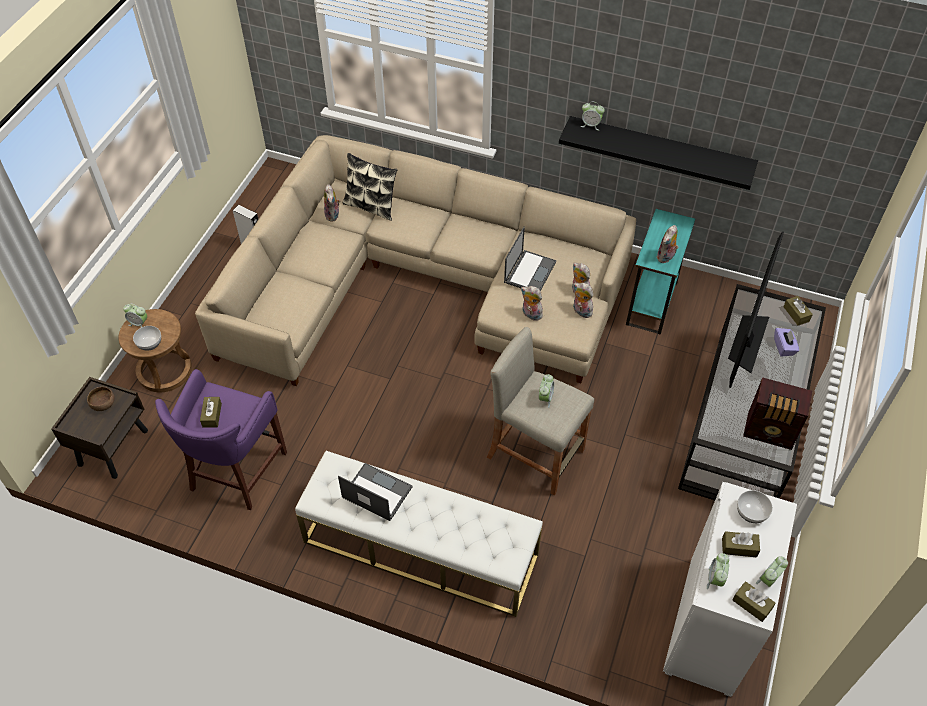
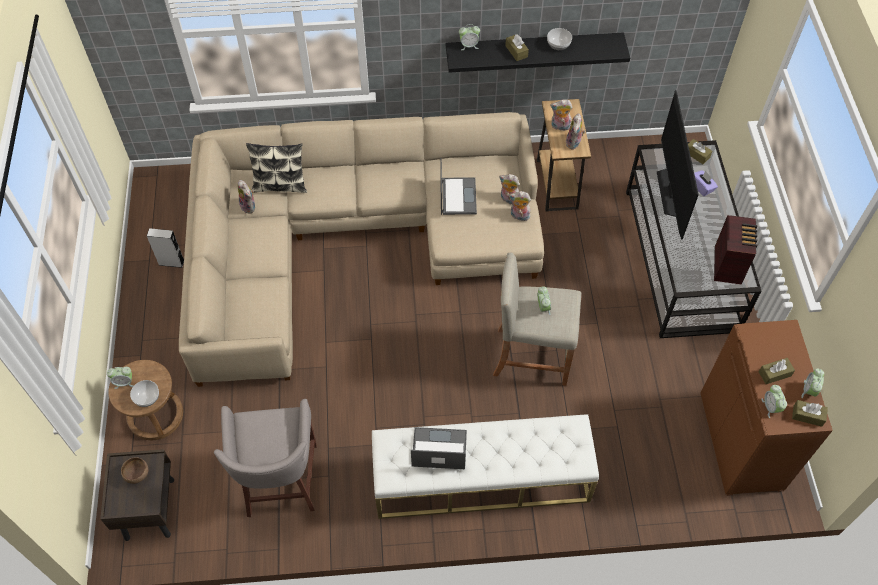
camera: 25 degrees left, 5 degrees up
purple stool [155,369,287,510] -> grey stool [214,399,317,517]
brown tissue box [200,397,222,428] -> brown tissue box moved to [505,34,529,61]
plush toy [521,286,543,321] -> plush toy moved to [550,100,573,131]
turquoise side table [626,209,695,335] -> brown side table [537,99,591,212]
white cabinet [663,482,797,697] -> brown cabinet [700,320,833,496]
bowl [737,490,772,523] -> bowl moved to [547,28,572,50]
radio [743,377,812,450] -> radio turned 75 degrees counterclockwise [714,215,757,285]

